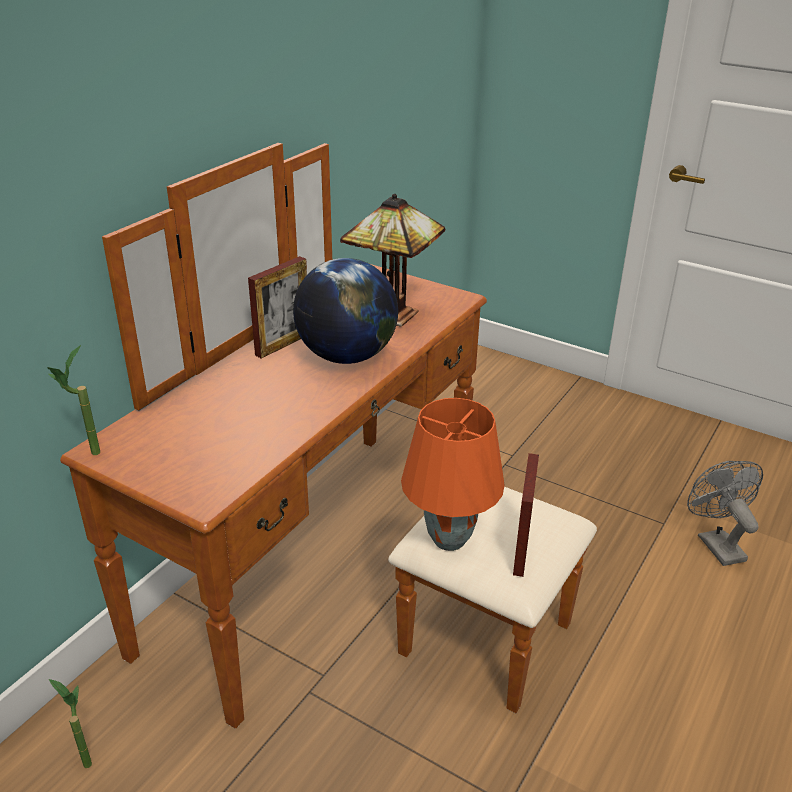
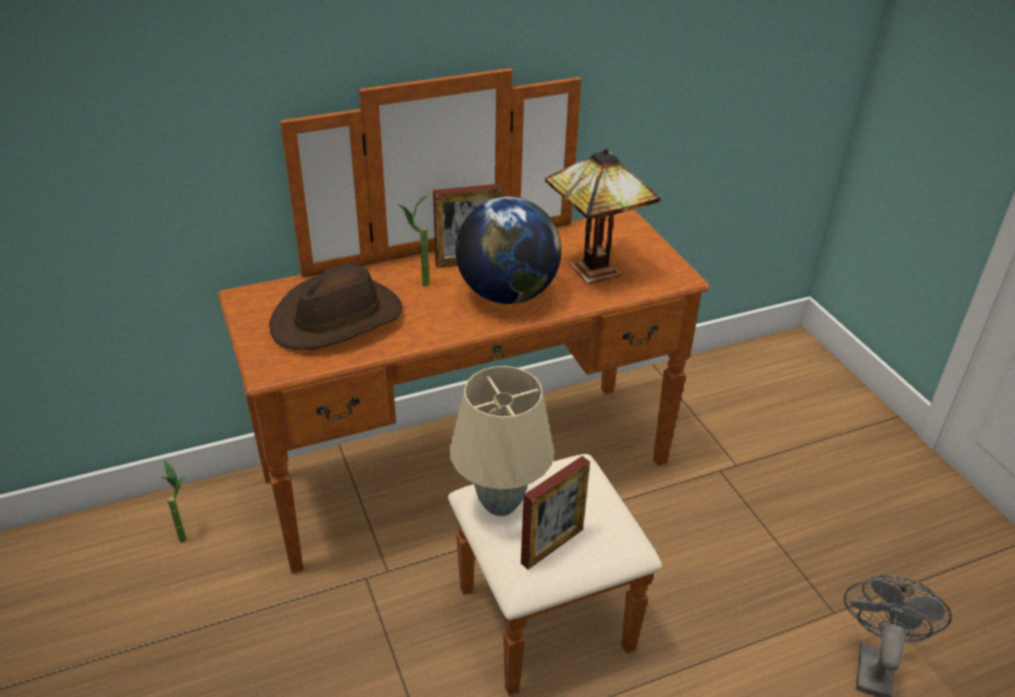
camera: 35 degrees right, 5 degrees up
potted plant [48,345,100,455] -> potted plant moved to [398,194,429,286]
orange table lamp [401,398,505,551] -> beige table lamp [450,366,554,516]
none -> brown hat [269,264,402,350]

